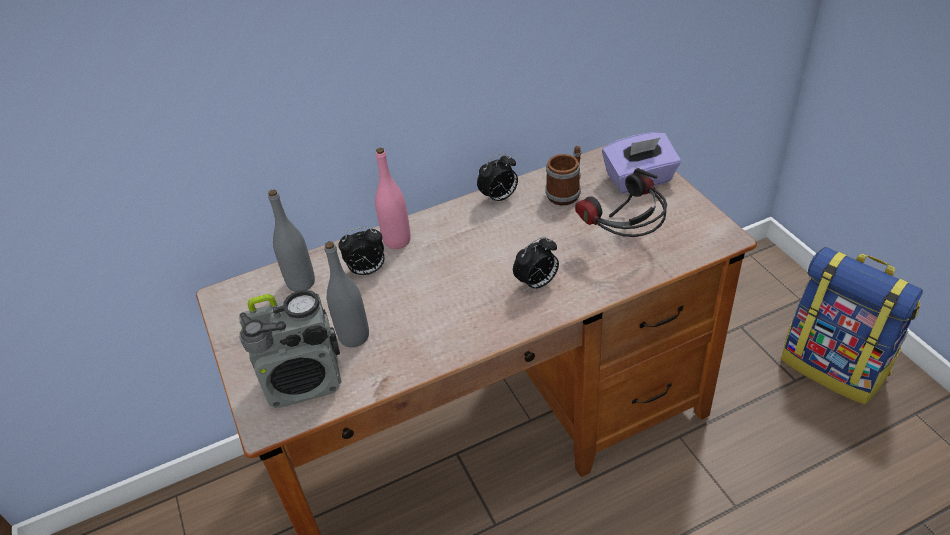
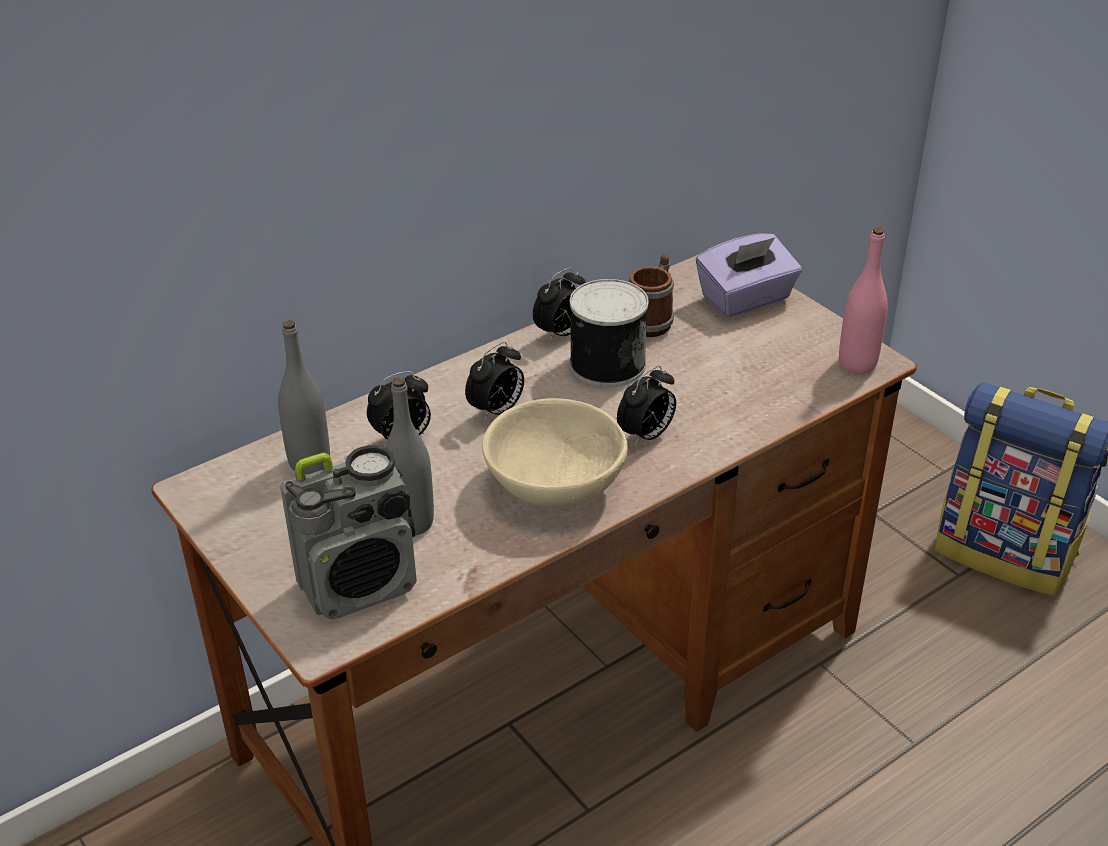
camera: 15 degrees left, 5 degrees down
pink bottle [375,148,411,249] -> pink bottle moved to [839,227,888,374]
headphones [575,168,667,237] -> none
none -> alarm clock [465,342,524,421]
none -> beige bowl [482,398,628,507]
none -> can [570,279,649,387]

